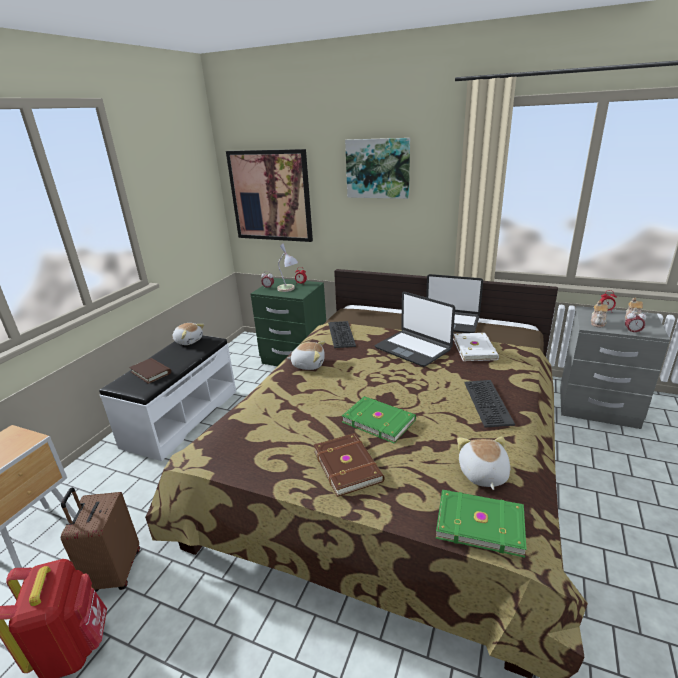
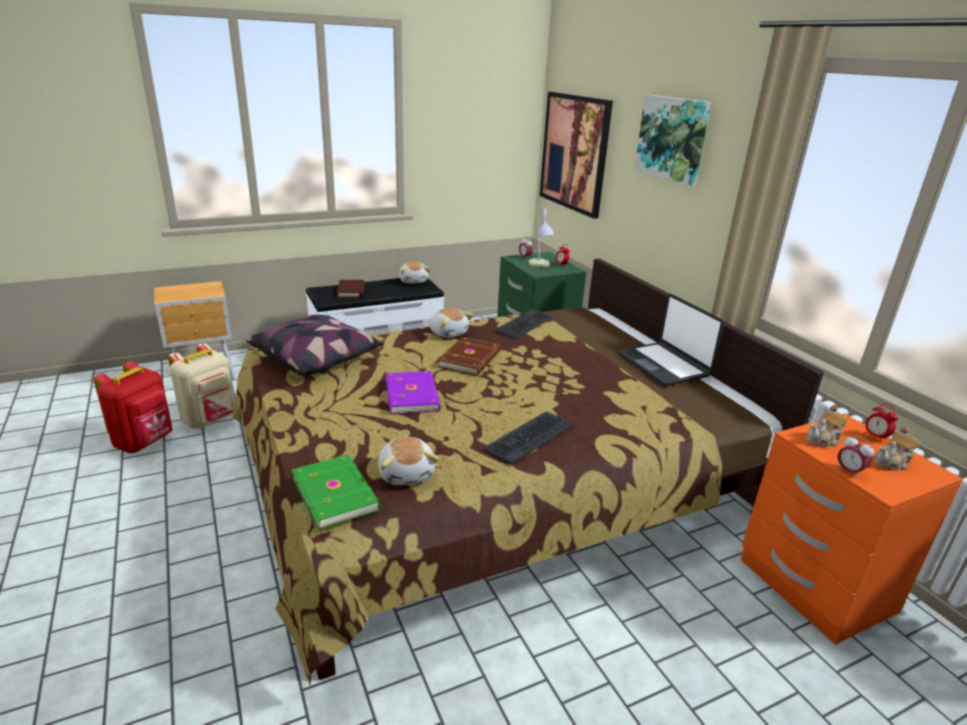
camera: 40 degrees right, 0 degrees up
brown suitcase [61,488,140,592] -> beige backpack [168,343,235,429]
brown book [314,433,385,497] -> brown book moved to [438,337,501,376]
green book [342,396,416,443] -> purple book [386,371,441,415]
laptop [375,292,455,367] -> none
white book [453,333,499,361] -> none
plush toy [457,436,510,490] -> plush toy turned 120 degrees clockwise [378,437,439,485]
grey nightstand [560,306,670,429] -> orange nightstand [740,414,963,645]
none -> pillow [246,315,385,375]

